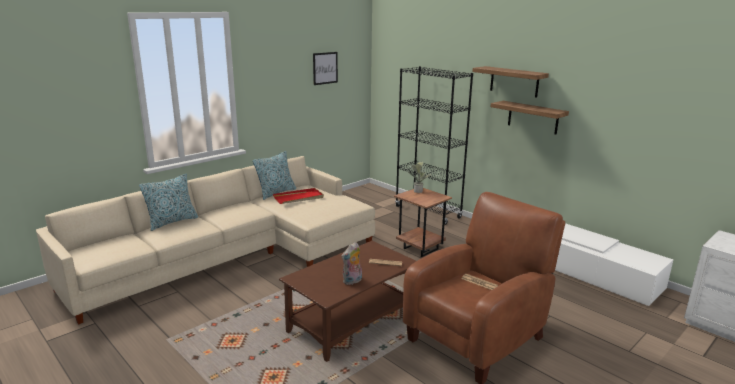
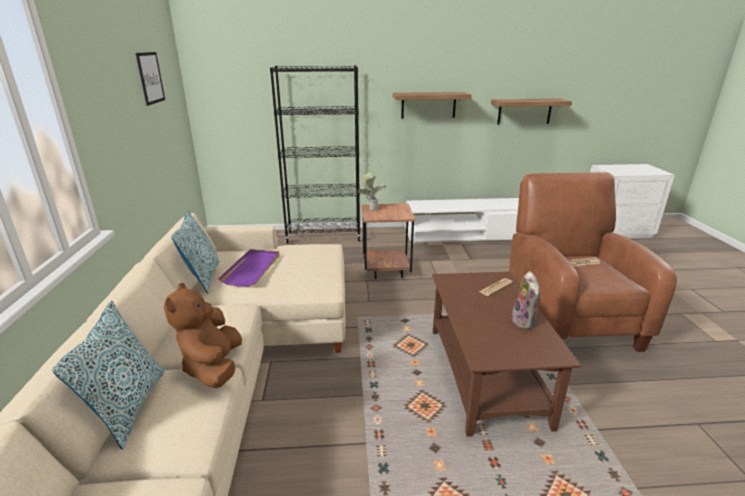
camera: 50 degrees left, 5 degrees up
red tray [273,188,324,204] -> purple tray [218,249,280,287]
shelf [472,66,549,98] -> shelf moved to [491,99,572,124]
none -> brown plush toy [164,283,242,388]

